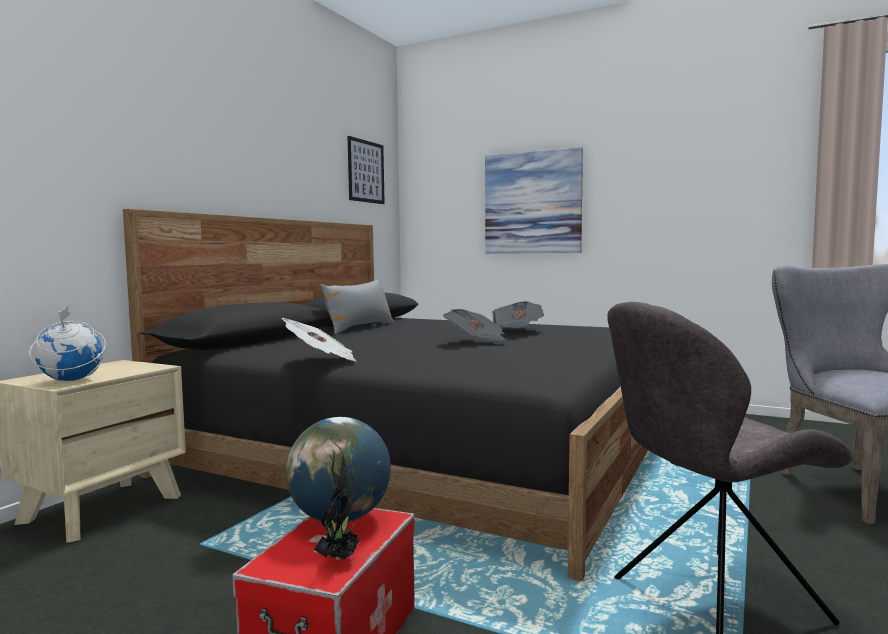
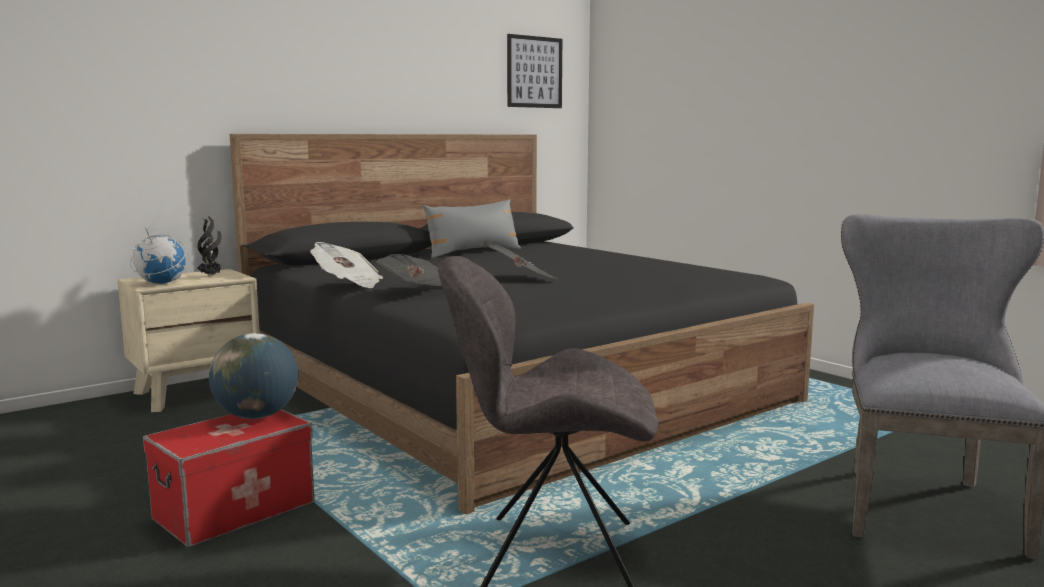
camera: 25 degrees right, 5 degrees up
potted plant [314,441,360,560] -> potted plant moved to [197,217,222,276]
picture [485,147,583,254] -> none
newspaper [492,301,544,328] -> newspaper moved to [377,254,442,286]

